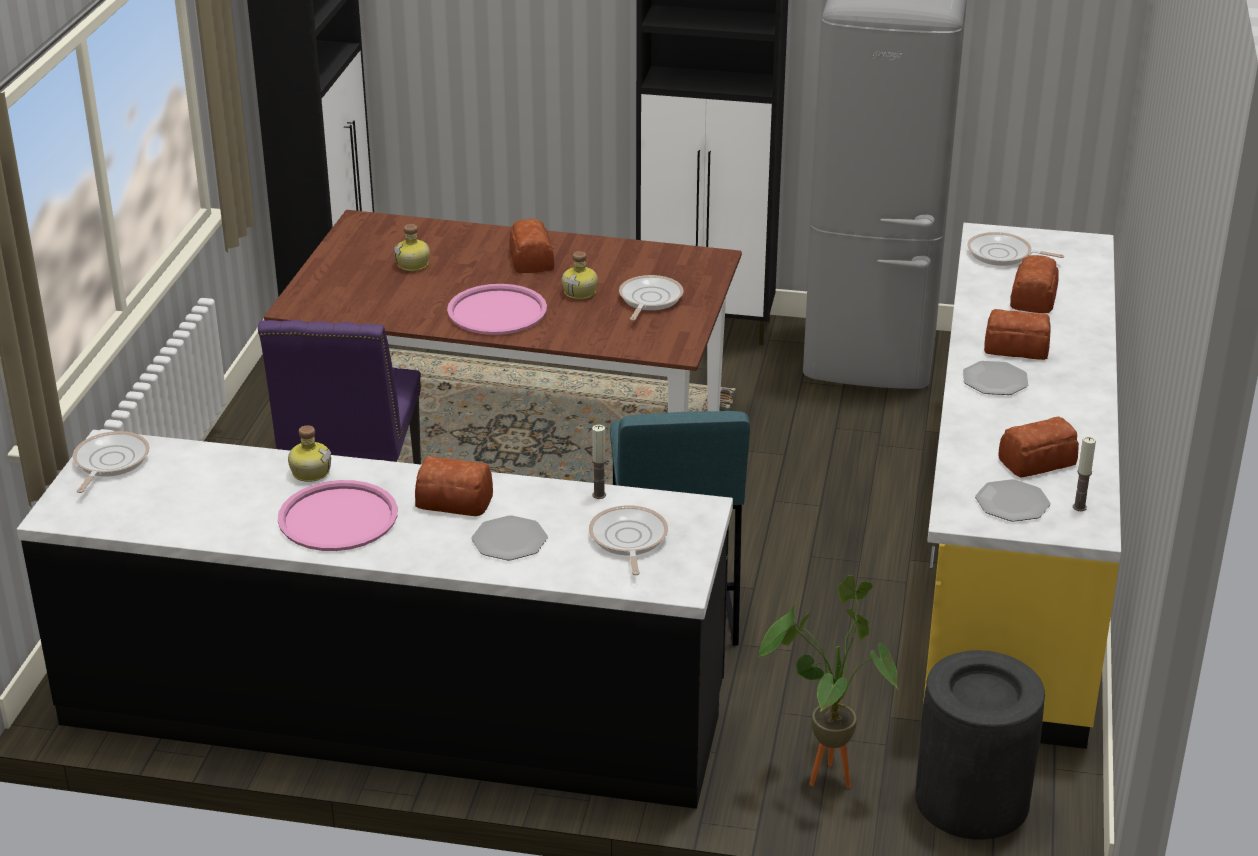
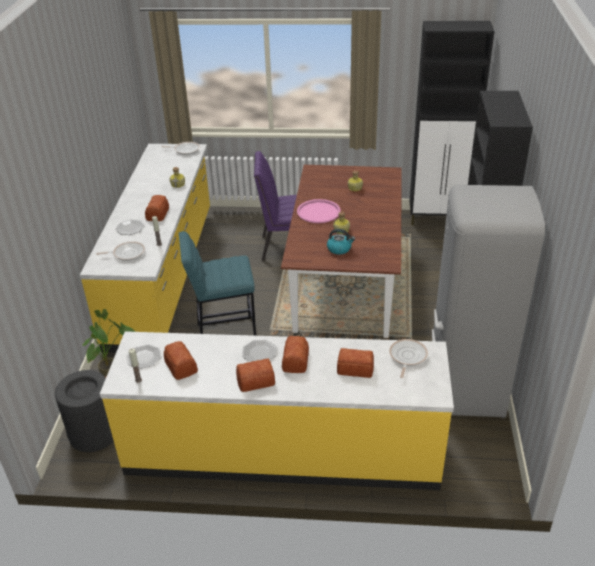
camera: 85 degrees right, 5 degrees up
black counter [17,430,733,809] -> yellow counter [80,144,210,353]
pink tray [278,480,398,551] -> none
bread [509,219,554,273] -> bread moved to [236,358,275,392]
frying pan [619,275,683,321] -> kettle [327,229,355,255]

